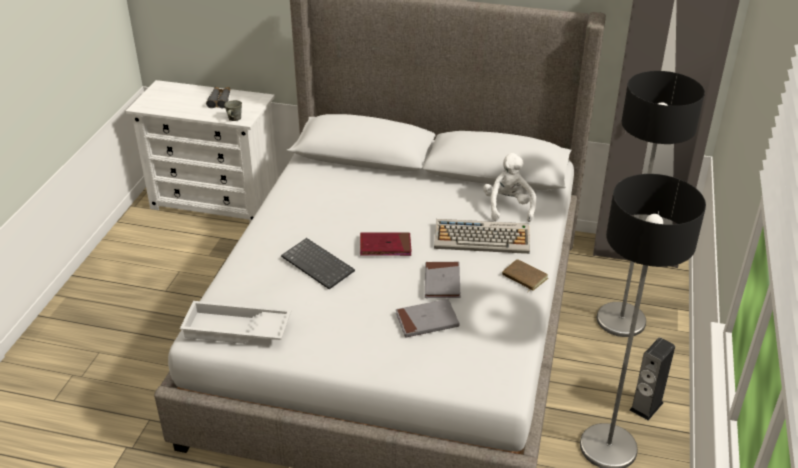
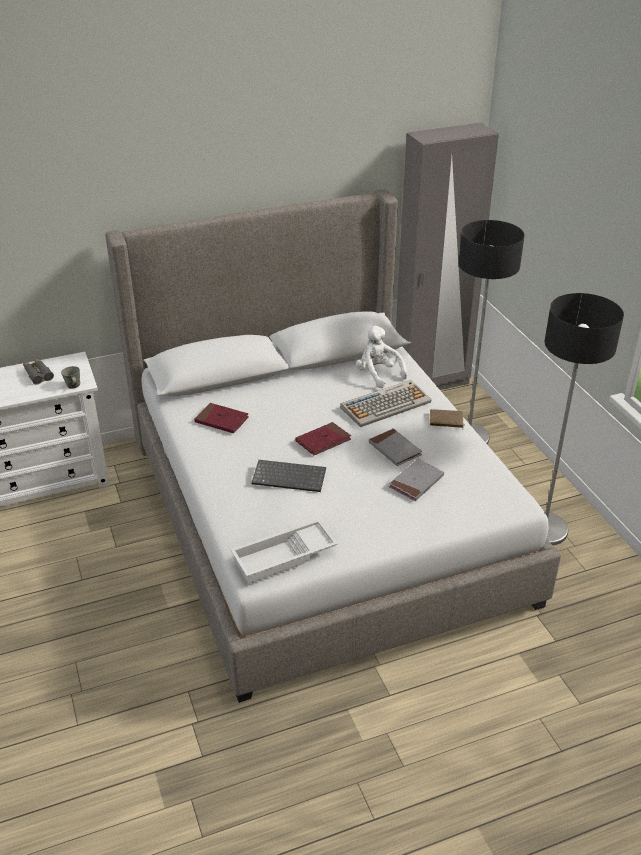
camera: 35 degrees left, 0 degrees up
speaker [630,338,675,421] -> none
none -> red book [194,403,249,433]

